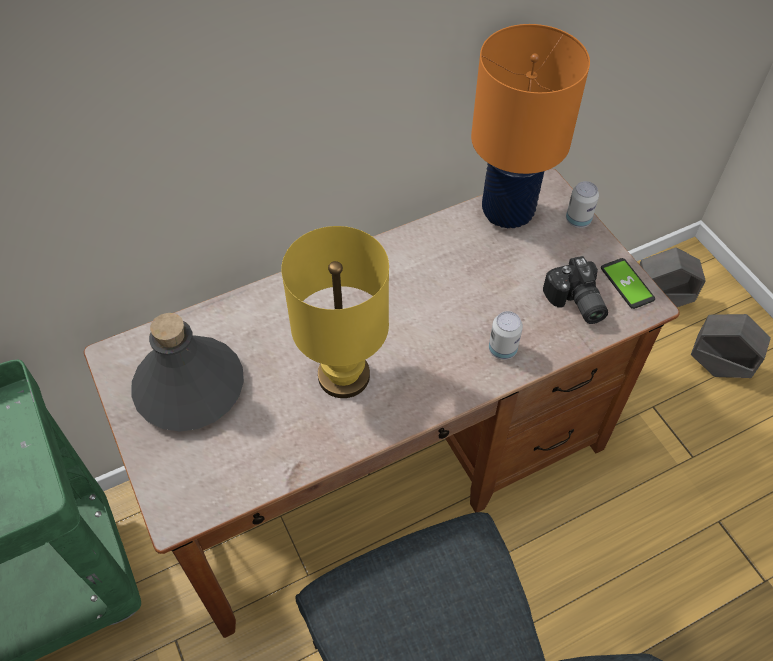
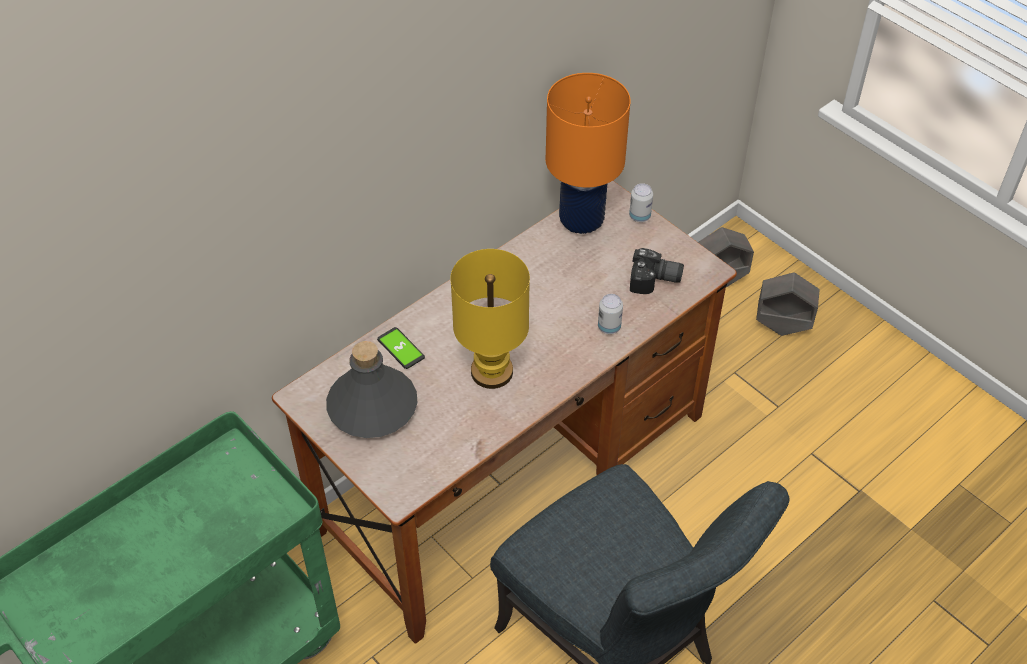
camera: 15 degrees left, 5 degrees down
camera [543,256,608,324] -> camera turned 45 degrees counterclockwise [630,248,684,294]
phone [601,258,655,309] -> phone moved to [377,327,425,369]

